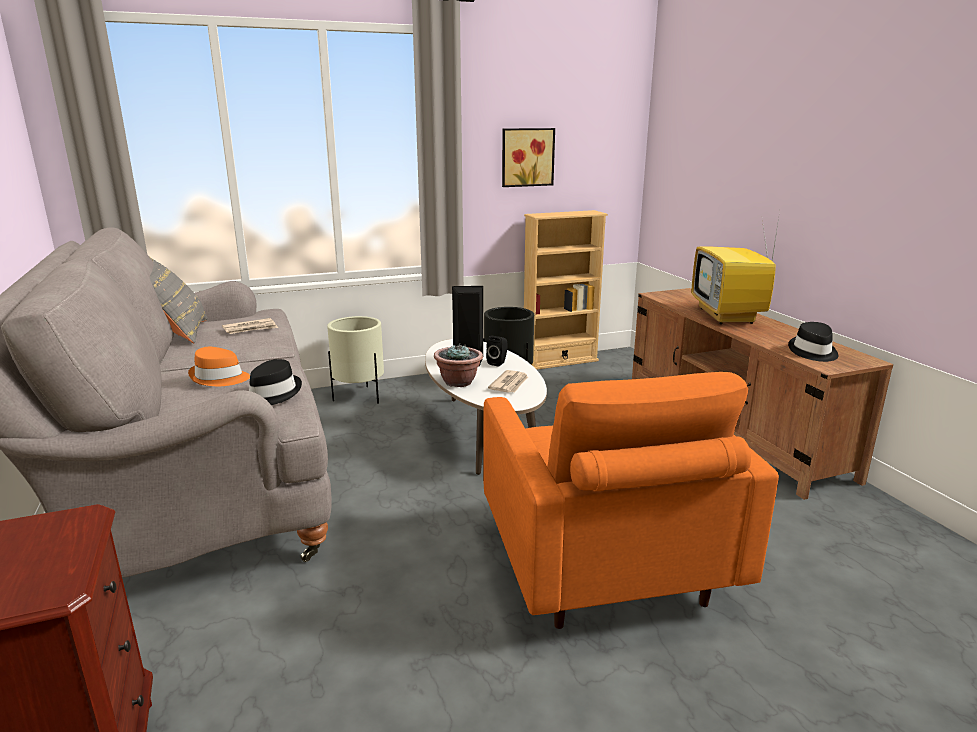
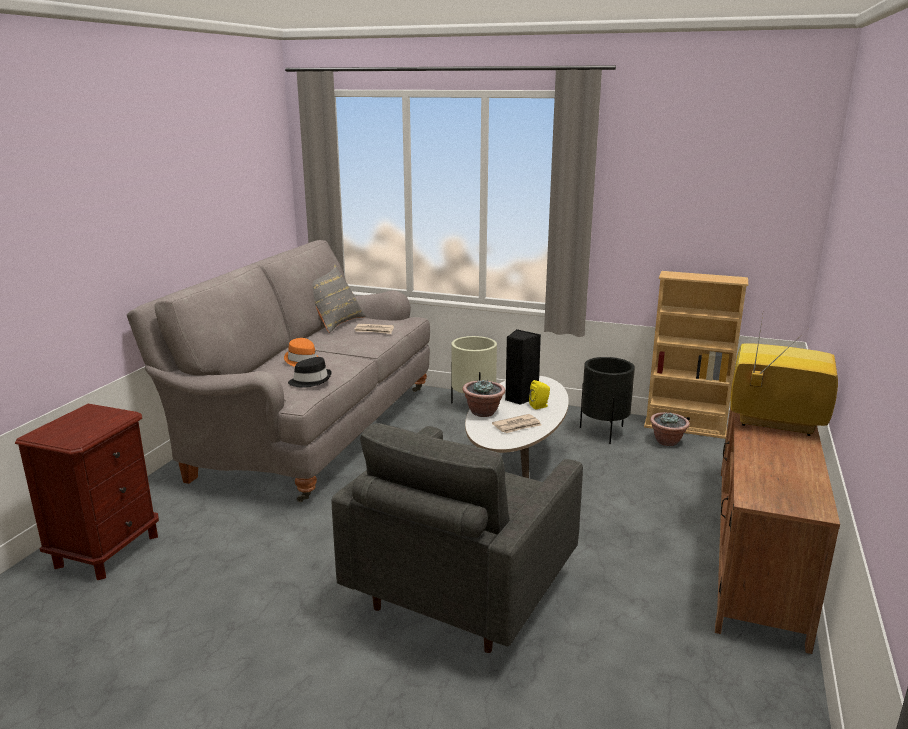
camera: 40 degrees right, 0 degrees up
orange armchair [483,372,779,629] -> grey armchair [331,423,583,653]
black speaker [486,335,508,367] -> yellow speaker [529,380,550,410]
picture [502,128,555,187] -> none
television [692,213,779,324] -> television turned 75 degrees clockwise [730,315,838,436]
black hat [788,322,838,362] -> none
none -> potted plant [650,412,690,446]

